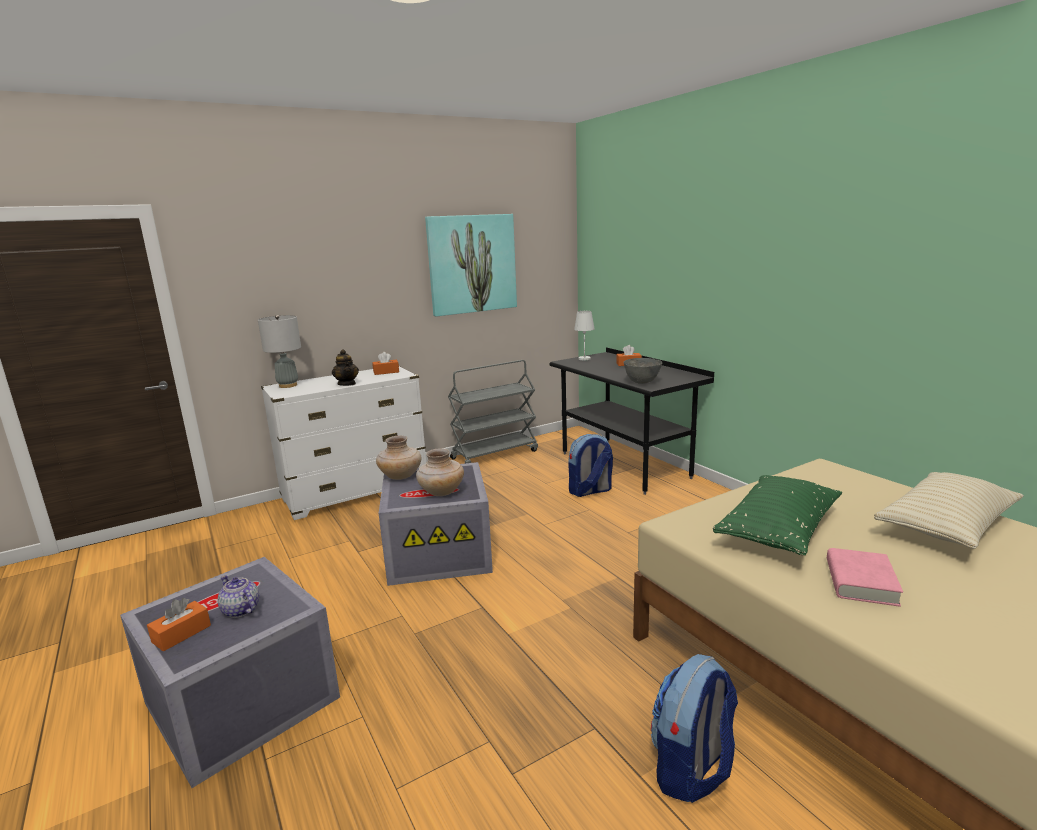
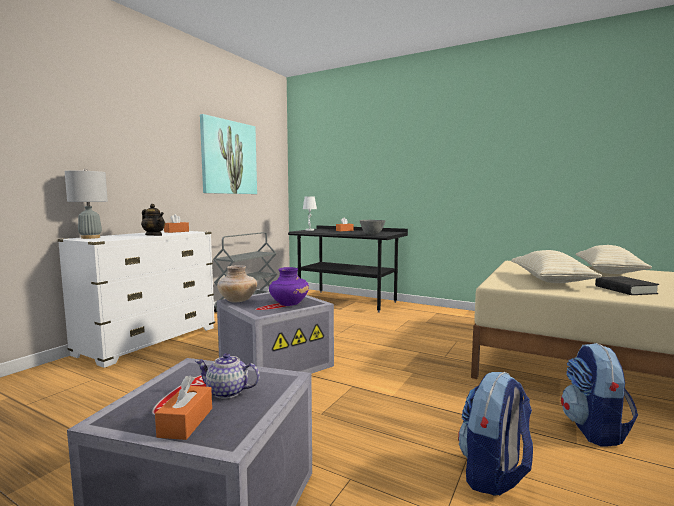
camera: 30 degrees left, 10 degrees down
beige vase [416,448,464,496] -> purple vase [269,267,309,306]
backpack [568,434,613,497] -> backpack moved to [458,372,533,496]
green pillow [713,475,842,555] -> beige pillow [511,250,602,283]
pink book [827,548,903,607] -> black book [595,276,659,295]

